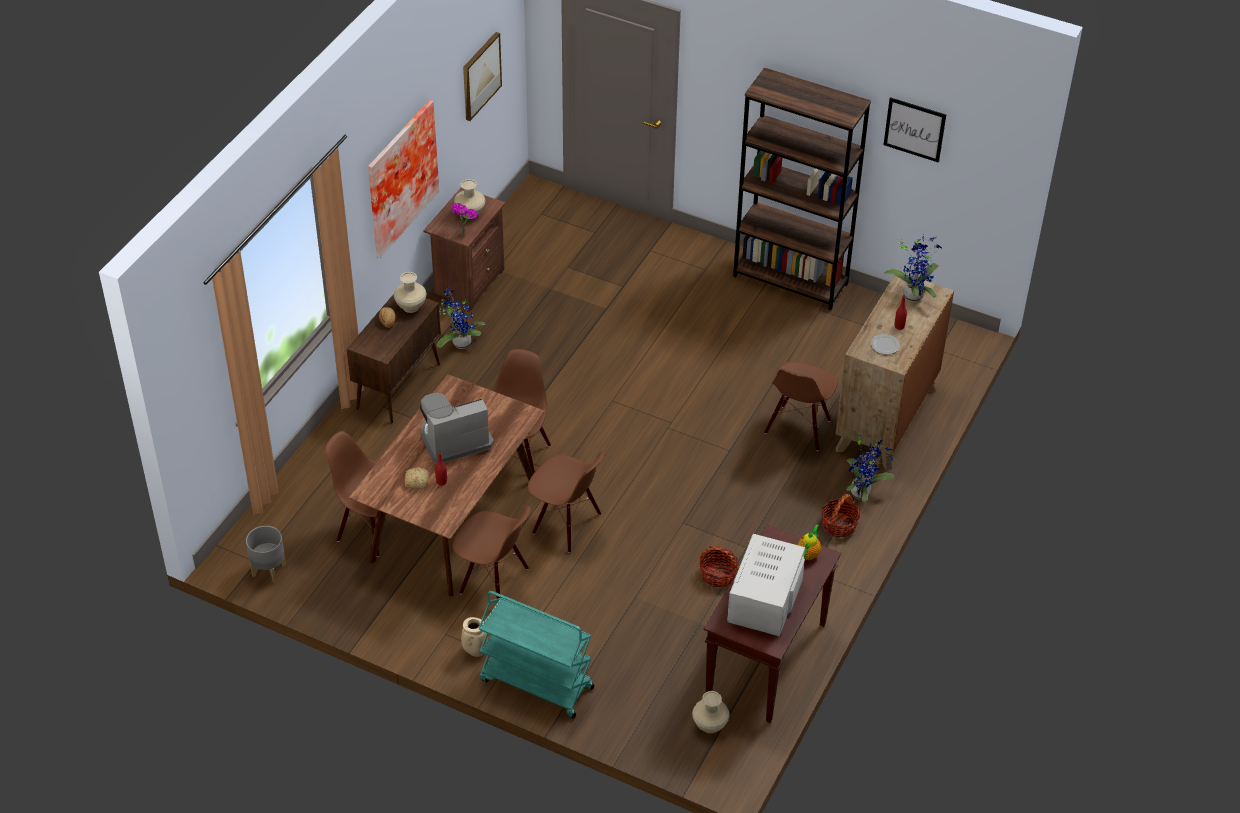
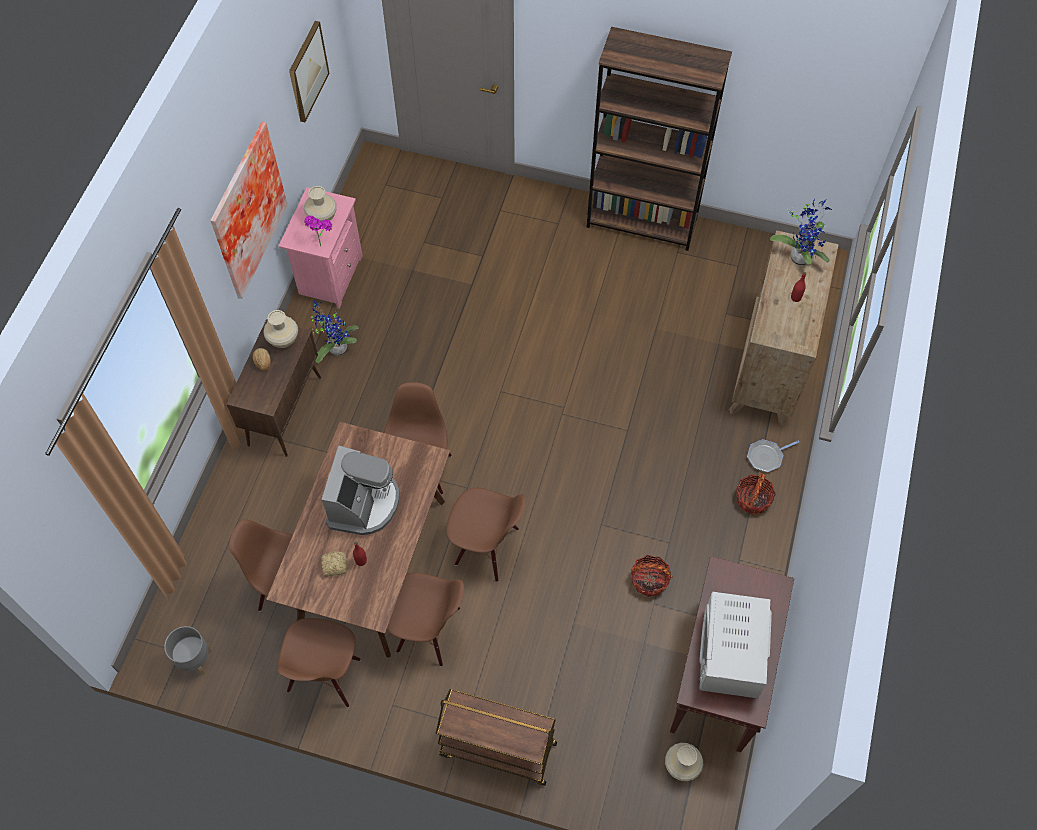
camera: 10 degrees left, 15 degrees up
coffee machine [420,393,494,463] -> coffee machine turned 135 degrees clockwise [322,445,400,535]
brown nightstand [423,187,505,311] -> pink nightstand [279,187,363,309]
beige vase [461,617,488,657] -> none
turquoise cart [478,591,595,718] -> brown cart [436,689,557,786]
brown chair [764,361,838,451] -> brown chair moved to [277,618,361,707]
teapot [798,524,821,560] -> none
potted plant [847,435,894,502] -> frying pan [747,439,799,472]
plate [871,334,900,354] -> none
picture [884,97,946,163] -> none

